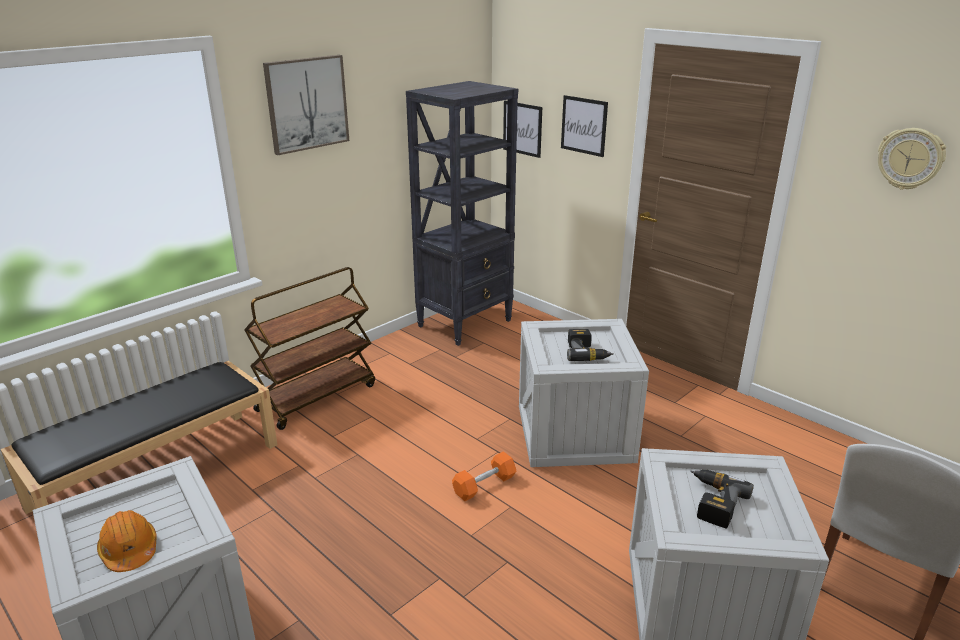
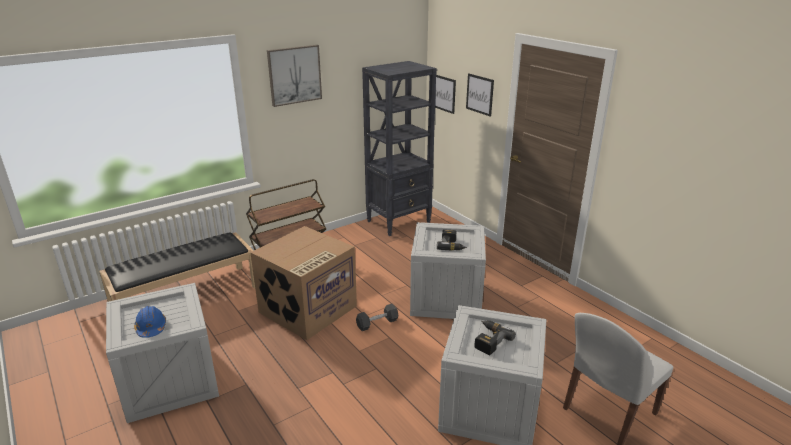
camera: 10 degrees right, 0 degrees up
orange hard hat [97,510,156,572] -> blue hard hat [134,306,166,338]
orange dumbbell [452,451,516,501] -> black dumbbell [356,304,398,331]
wall clock [878,128,946,190] -> none
none -> cardboard box [250,226,357,340]

